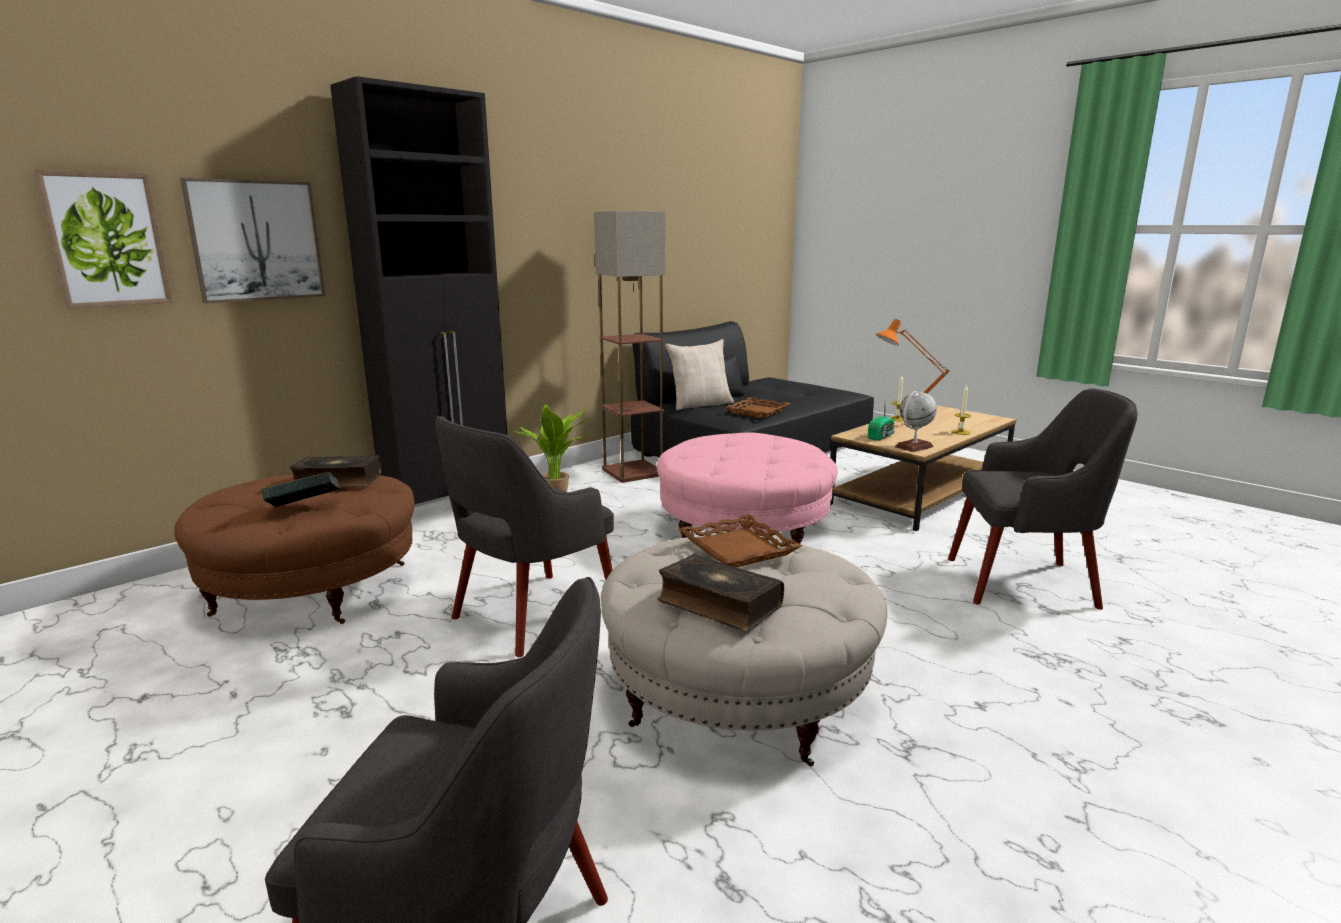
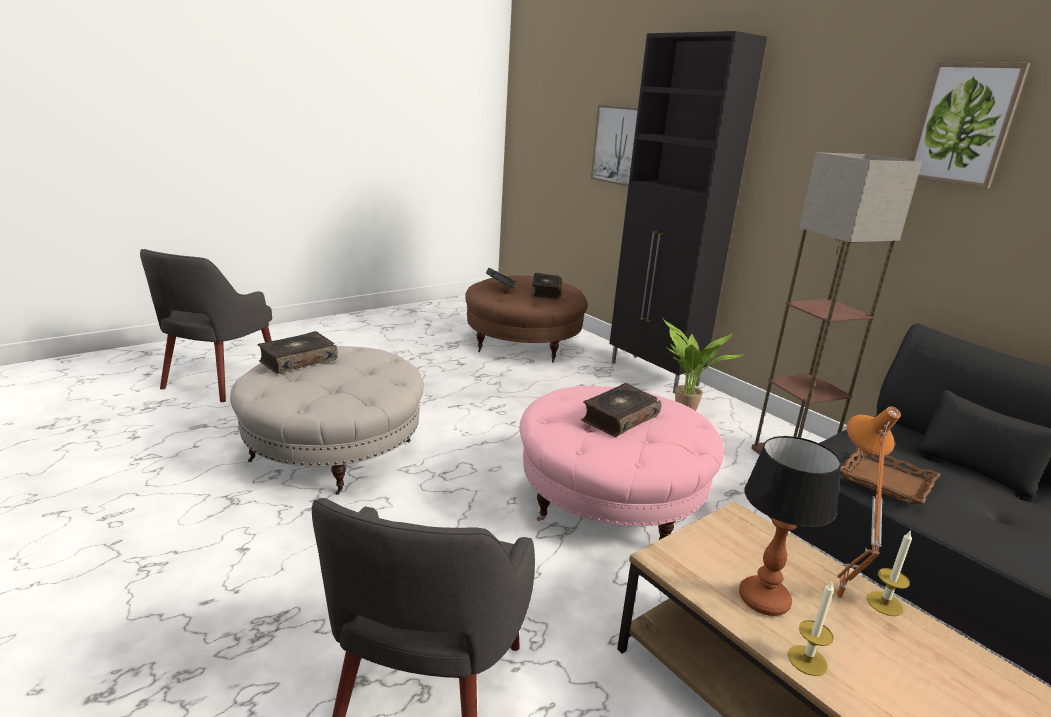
camera: 95 degrees right, 5 degrees up
picture [34,169,173,309] -> picture moved to [910,62,1030,188]
grey armchair [435,416,614,657] -> none
beige pillow [665,339,734,411] -> none
brown tray [679,514,802,567] -> none
radio [868,407,895,441] -> none
globe [895,391,937,452] -> none
none -> book [581,383,661,437]
none -> table lamp [739,436,841,616]

